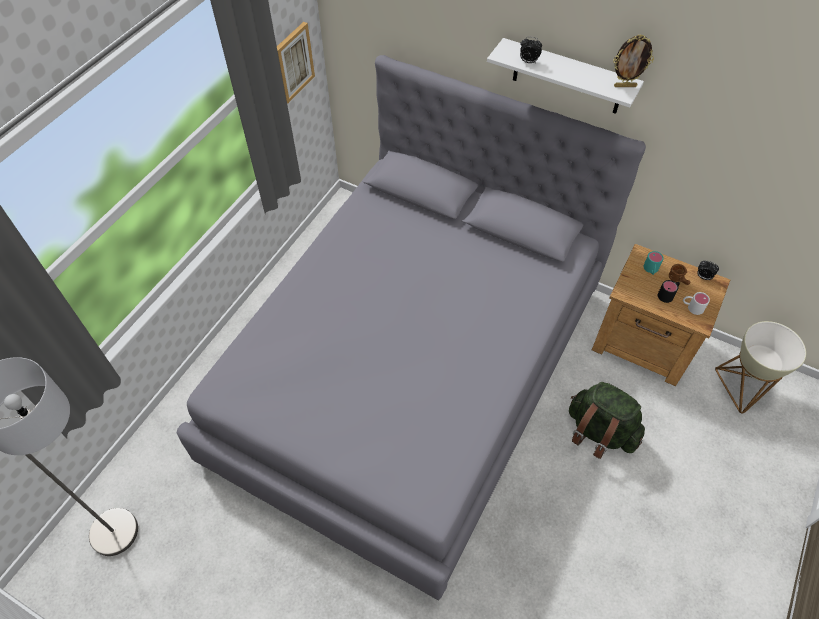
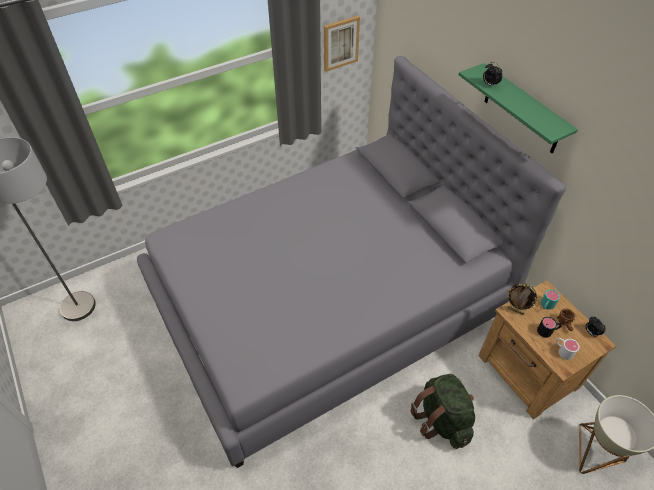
camera: 30 degrees right, 5 degrees down
white shelf [487,38,644,114] -> green shelf [459,63,578,153]
picture frame [613,34,654,87] -> picture frame moved to [507,283,537,315]

